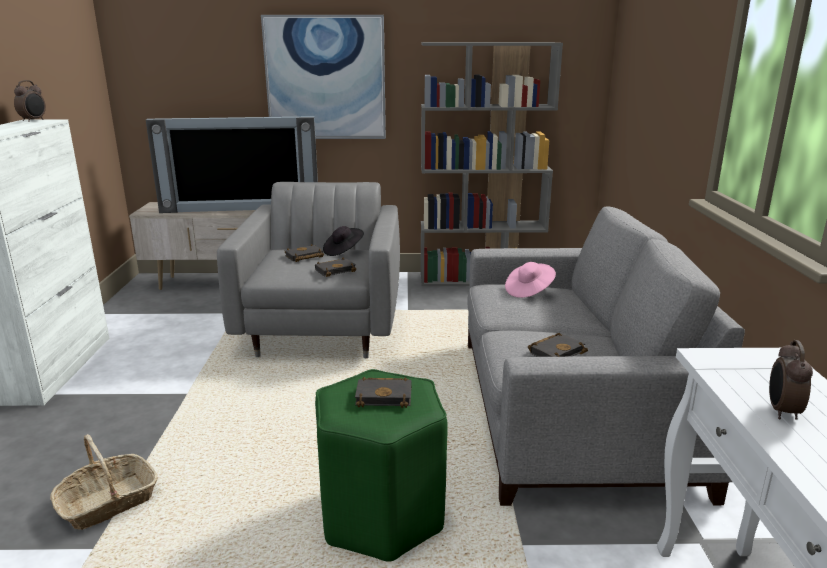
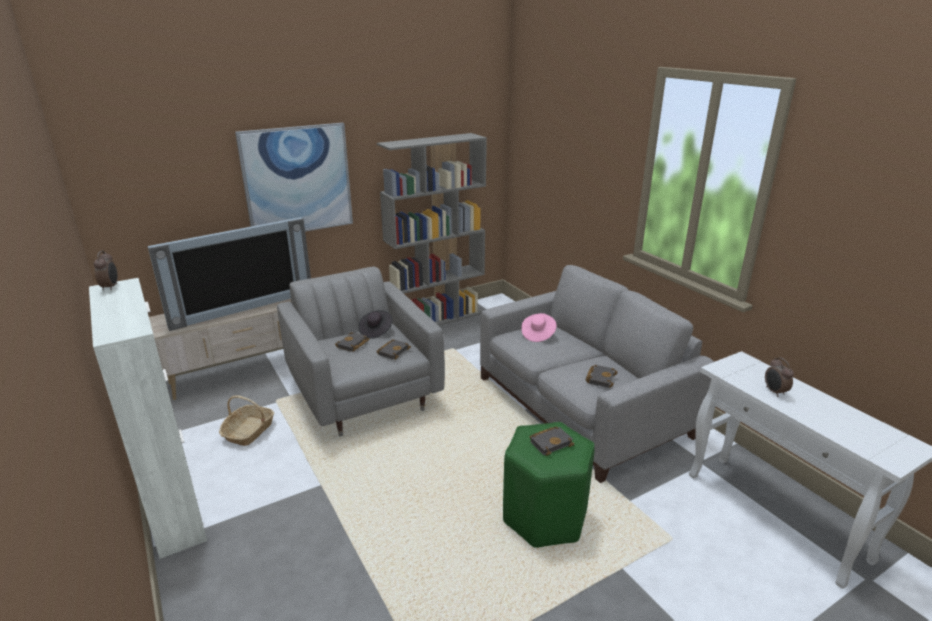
camera: 30 degrees left, 5 degrees up
basket [50,434,157,530] -> basket moved to [219,395,274,446]

